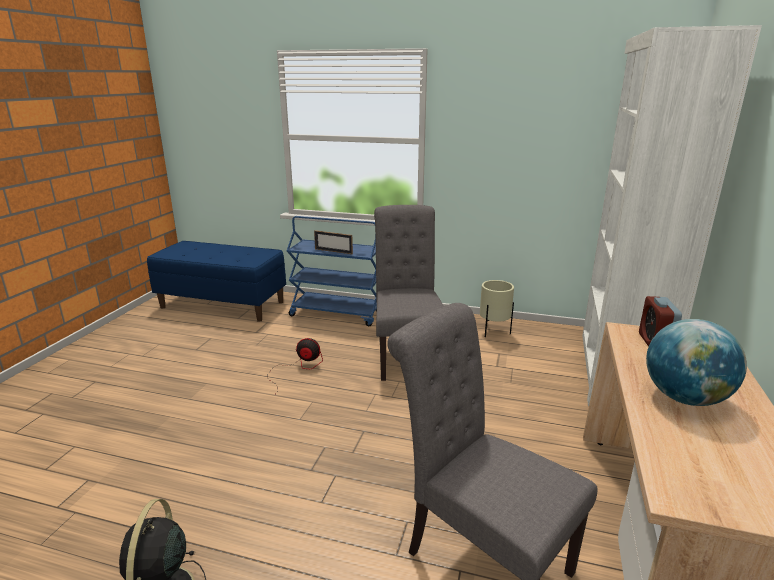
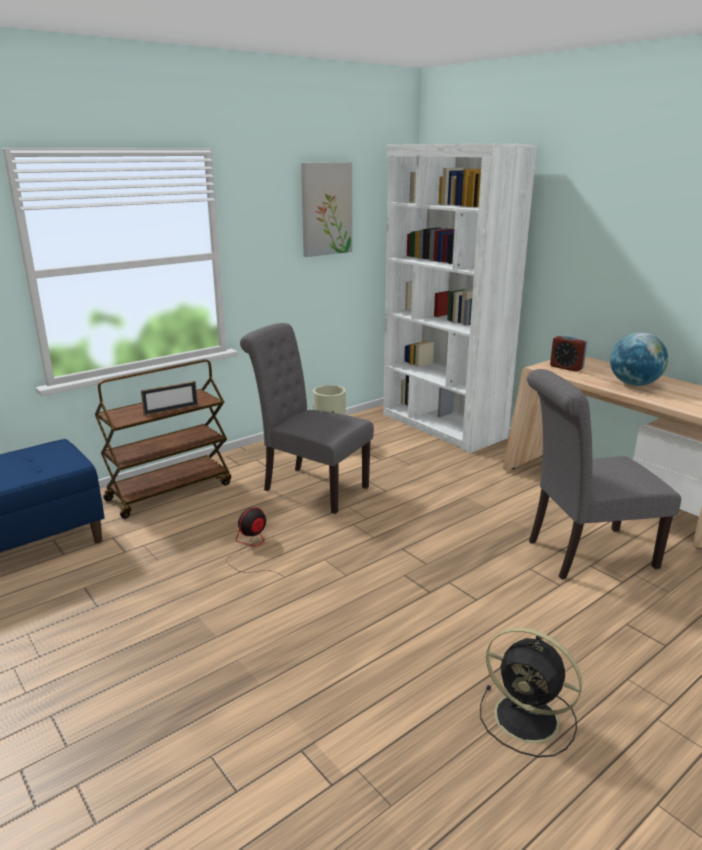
camera: 55 degrees left, 0 degrees up
blue cart [287,216,377,326] -> brown cart [95,359,231,519]
none -> picture [301,162,352,257]

